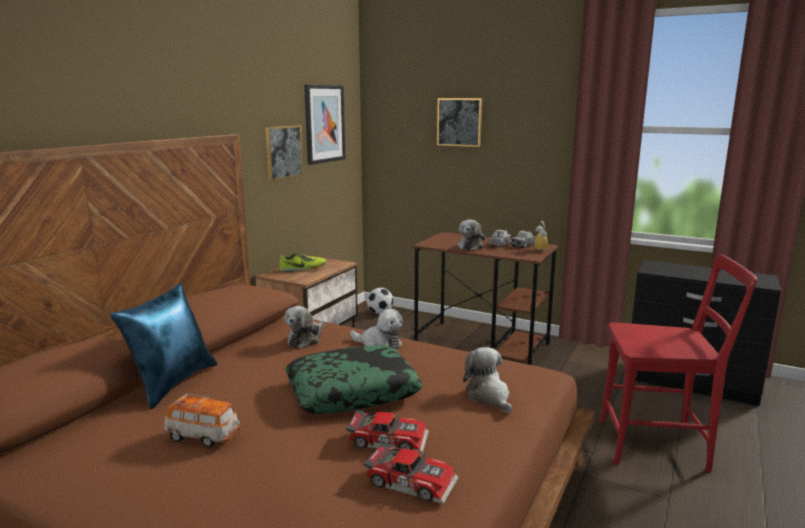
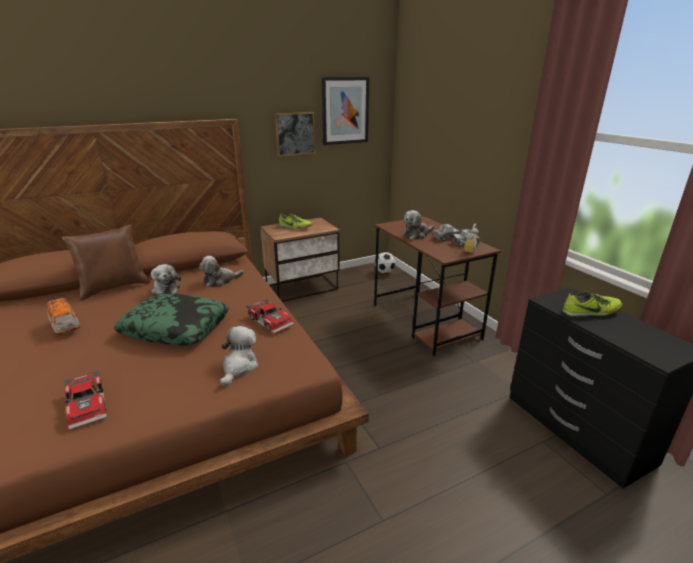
camera: 35 degrees right, 10 degrees up
blue pillow [110,283,217,409] -> brown pillow [62,224,150,300]
toy car [346,409,429,454] -> toy car moved to [246,299,294,333]
plush toy [350,309,403,350] -> plush toy moved to [151,264,181,294]
picture [437,98,482,147] -> none
red chair [599,255,757,472] -> none
none -> shoe [562,291,622,317]

